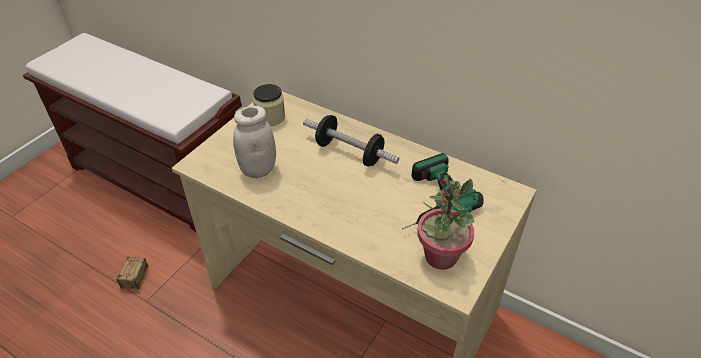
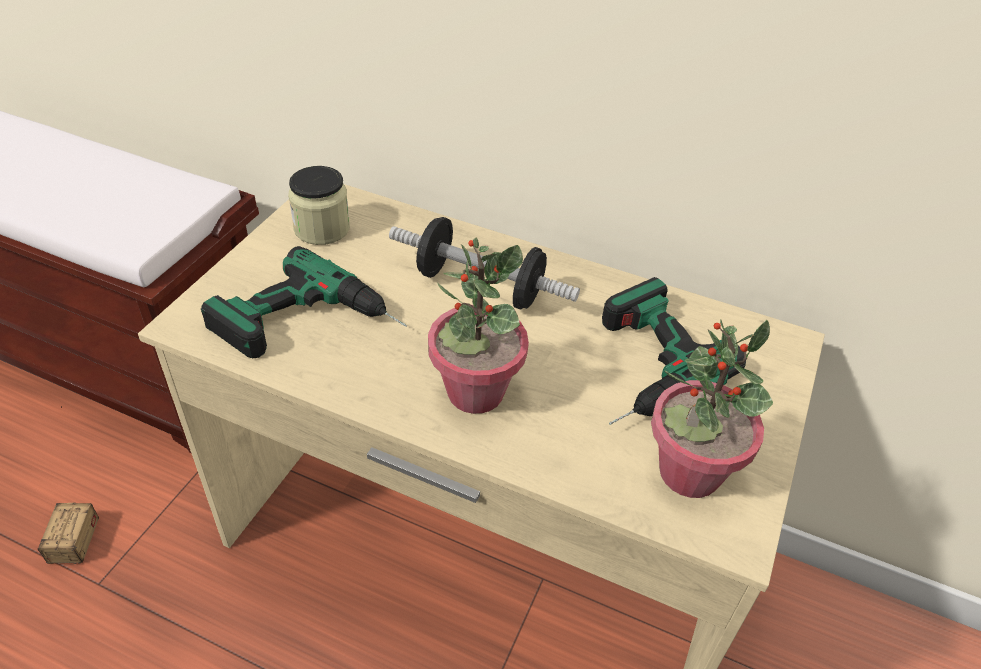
camera: 10 degrees left, 0 degrees up
white jar [233,106,276,178] -> power drill [201,246,407,358]
none -> potted plant [428,237,529,414]

